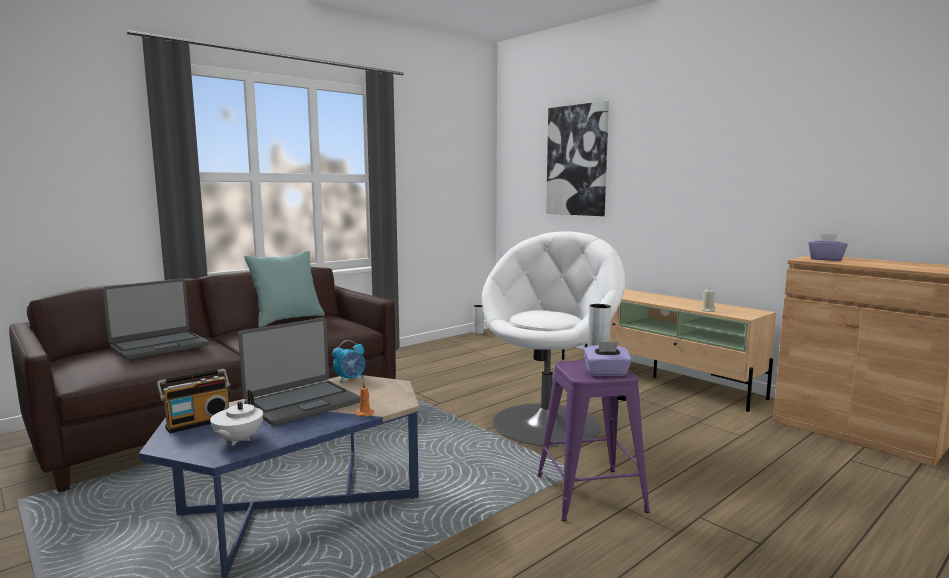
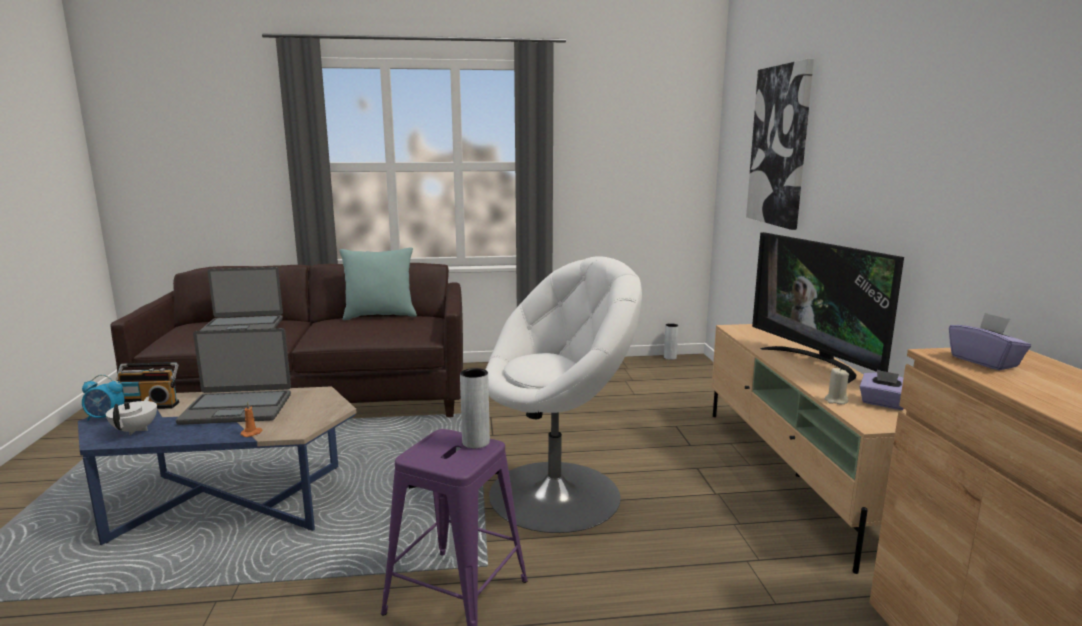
camera: 35 degrees right, 5 degrees up
white teapot [210,390,263,446] -> white teapot turned 135 degrees clockwise [106,396,157,435]
alarm clock [332,340,365,383] -> alarm clock moved to [82,375,124,421]
purple tissue box [583,341,632,376] -> purple tissue box moved to [859,370,904,410]
none -> television [752,232,904,383]

